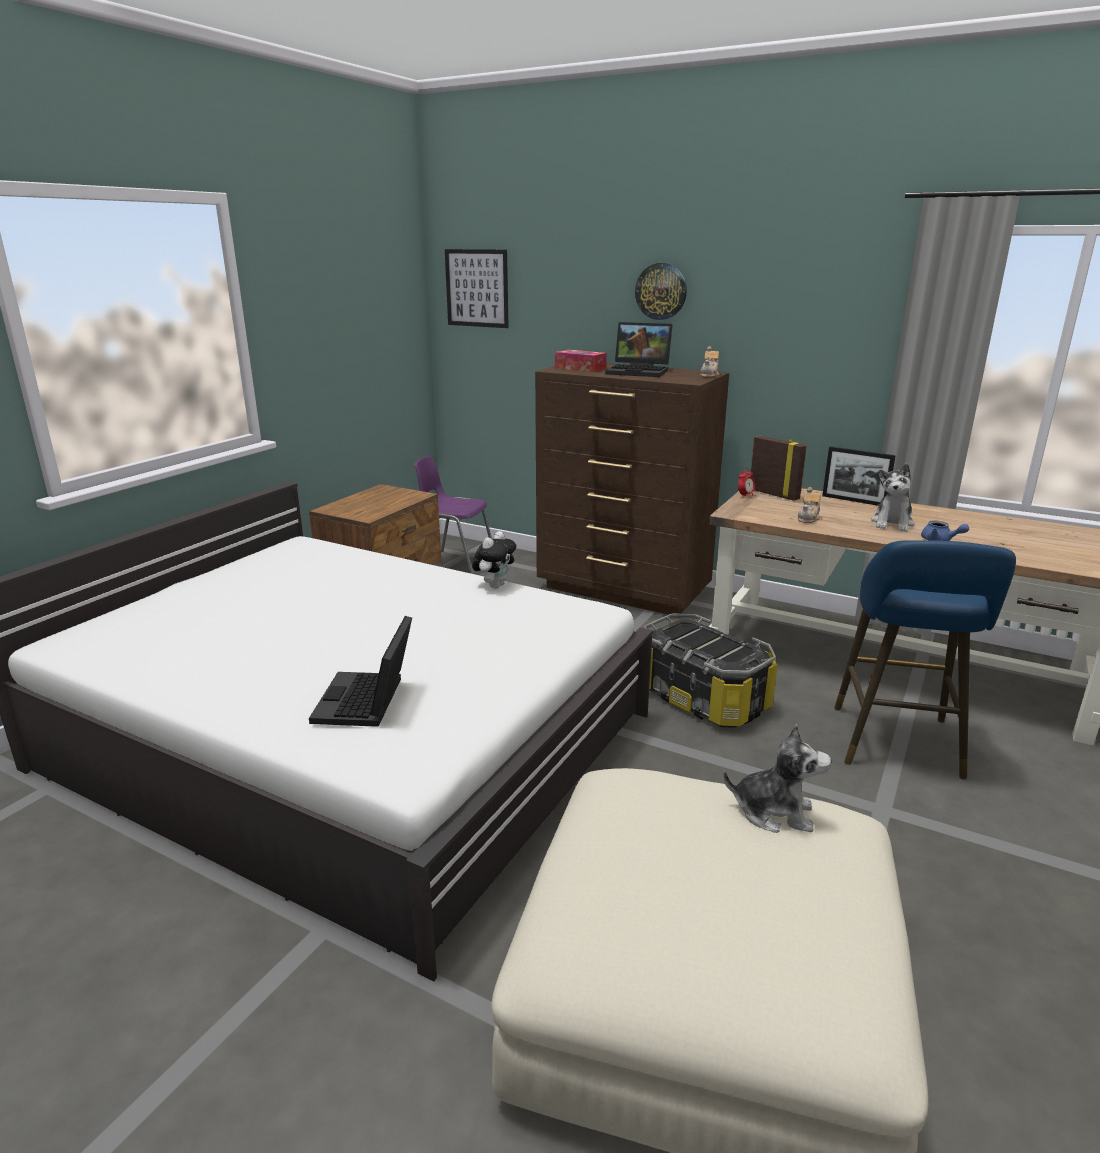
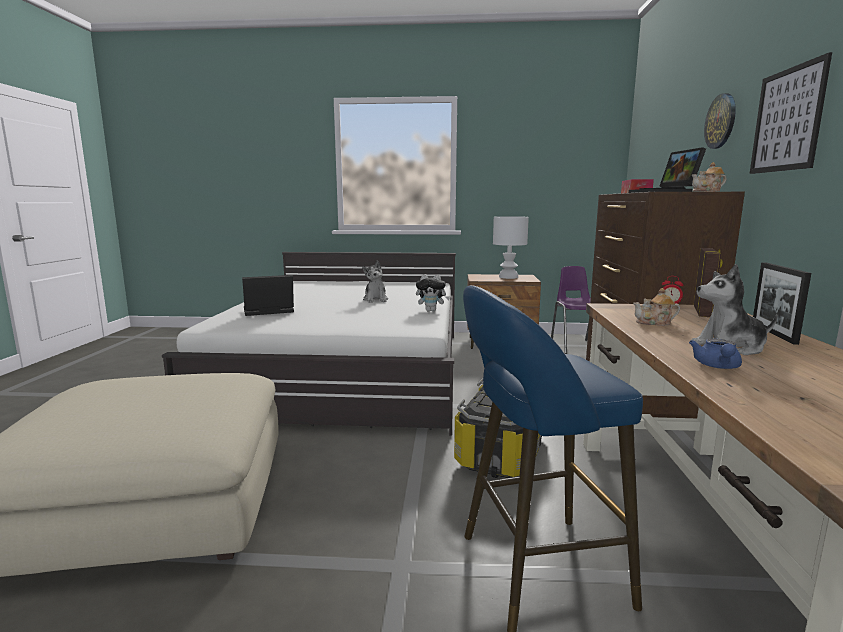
camera: 65 degrees right, 10 degrees down
picture [445,249,509,328] -> picture moved to [749,52,832,174]
plush toy [723,724,832,833] -> plush toy moved to [362,260,388,303]
none -> white table lamp [493,216,529,279]

